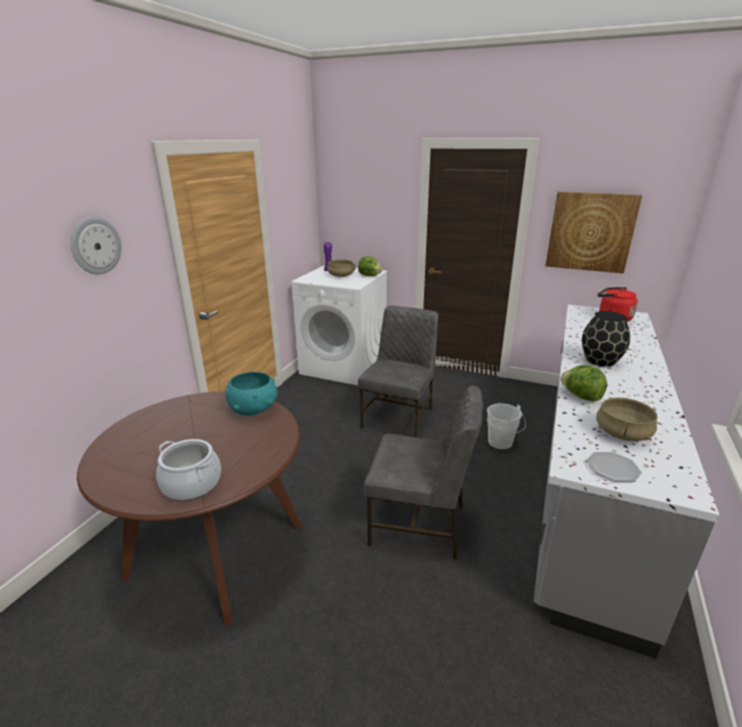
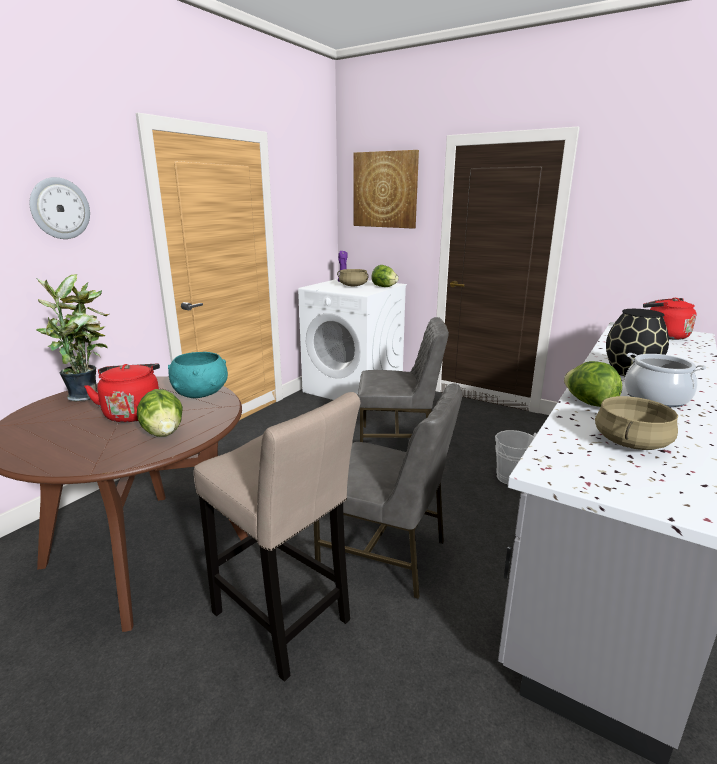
camera: 10 degrees right, 5 degrees down
cooking pot [156,439,221,500] -> cooking pot moved to [624,353,706,407]
grey chair [358,306,438,438] -> grey chair turned 60 degrees clockwise [358,317,449,442]
picture [545,192,642,274] -> picture moved to [353,150,419,229]
plate [587,452,642,482] -> none
none -> potted plant [35,274,109,402]
none -> red kettle [84,364,160,422]
none -> lettuce [137,389,183,437]
none -> beige stool [194,392,360,682]

